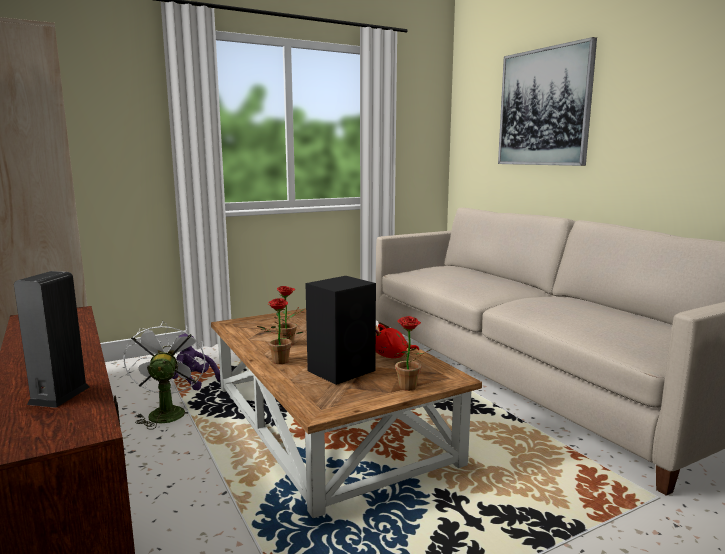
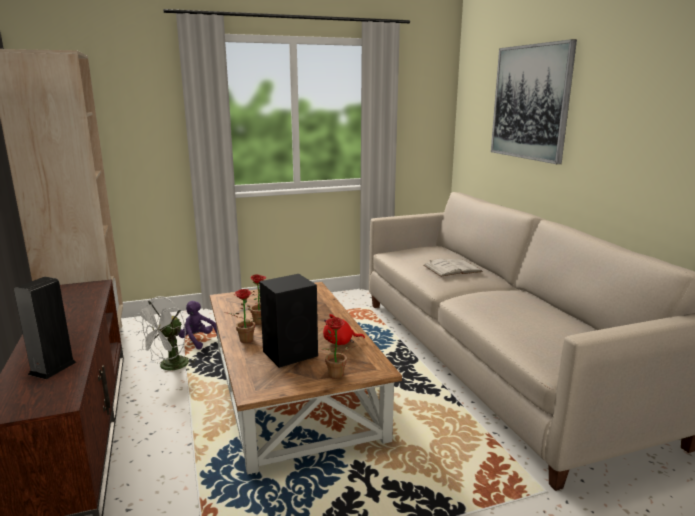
camera: 10 degrees right, 5 degrees up
white fan [124,320,205,430] -> white fan turned 150 degrees counterclockwise [133,296,196,371]
none -> white book [424,258,483,277]

